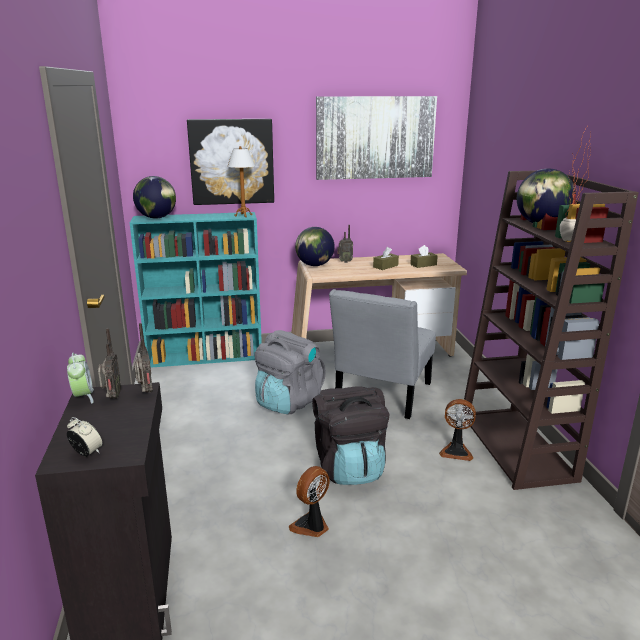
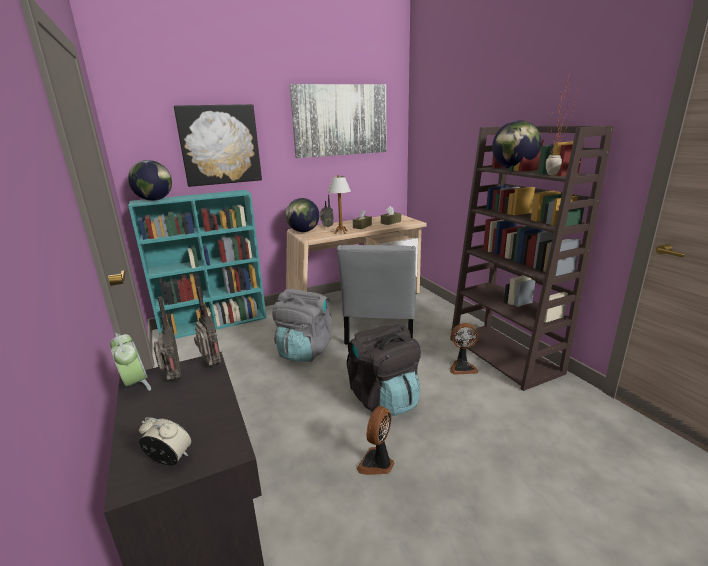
camera: 15 degrees left, 0 degrees up
table lamp [228,146,255,217] -> table lamp moved to [328,175,351,234]

